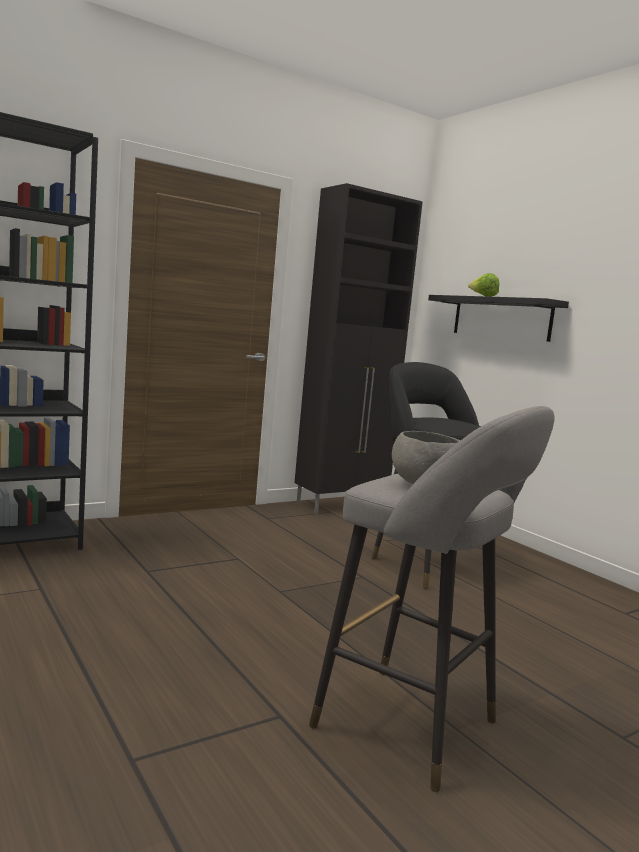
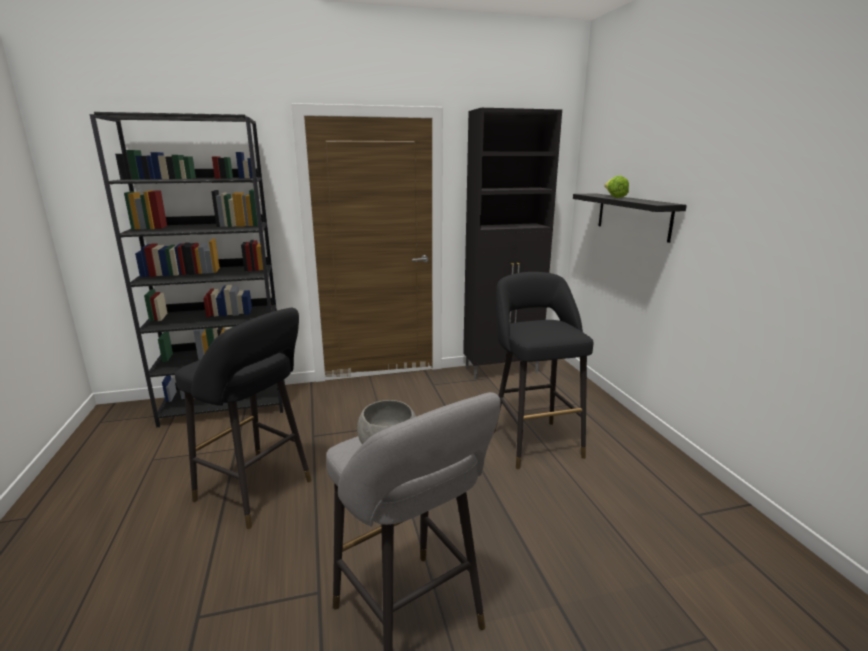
camera: 20 degrees right, 10 degrees up
none -> black stool [175,308,312,529]

